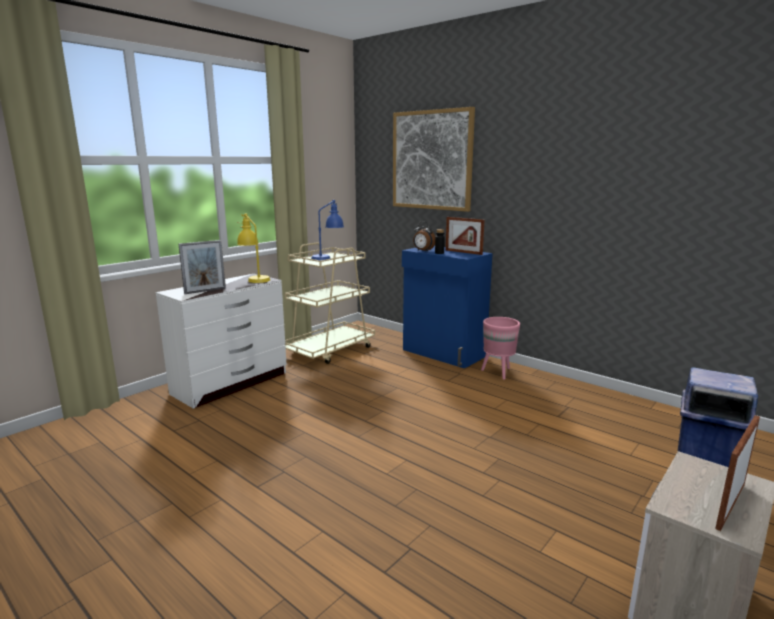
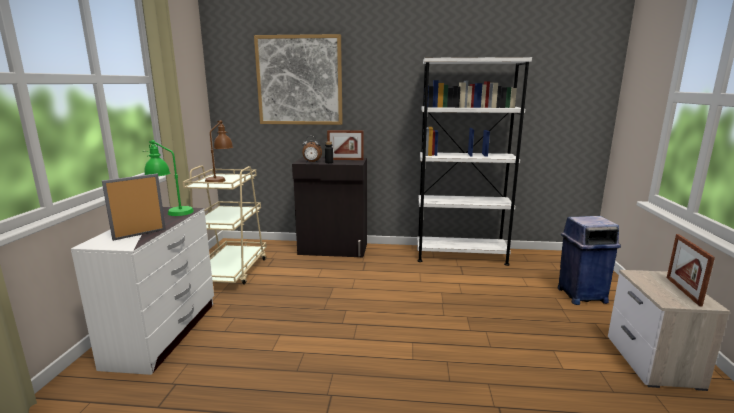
camera: 35 degrees left, 0 degrees up
picture frame [178,240,226,294] -> picture frame turned 150 degrees counterclockwise [102,174,166,241]
yellow table lamp [237,214,270,283] -> green table lamp [144,140,194,216]
blue table lamp [311,200,344,260] -> brown table lamp [205,120,233,182]
blue cabinet [402,246,493,368] -> black cabinet [292,157,367,257]
pink planter [481,317,520,380] -> none
none -> white bookcase [417,57,532,266]

